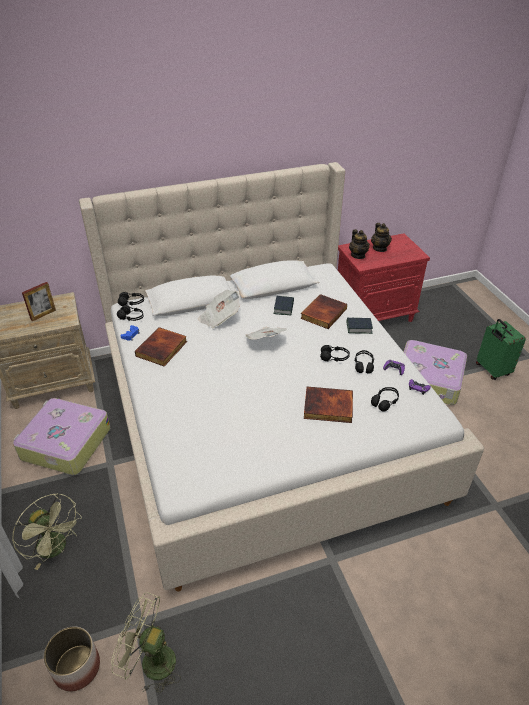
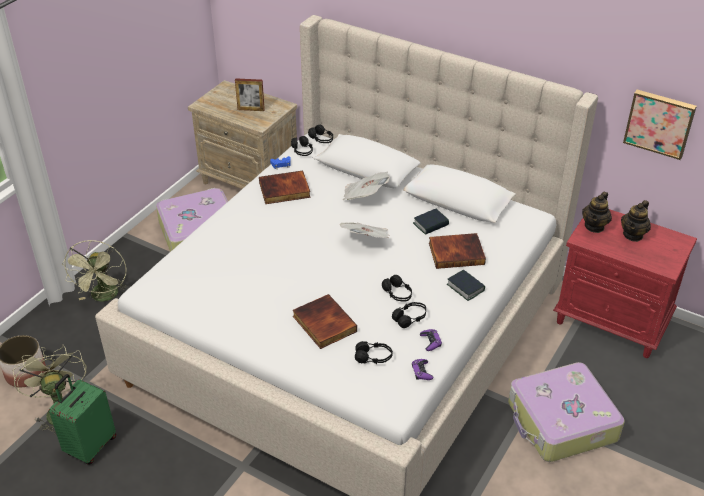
camera: 50 degrees right, 0 degrees up
green suitcase [476,319,526,380] -> green suitcase moved to [49,374,116,465]
none -> picture [623,90,697,160]

